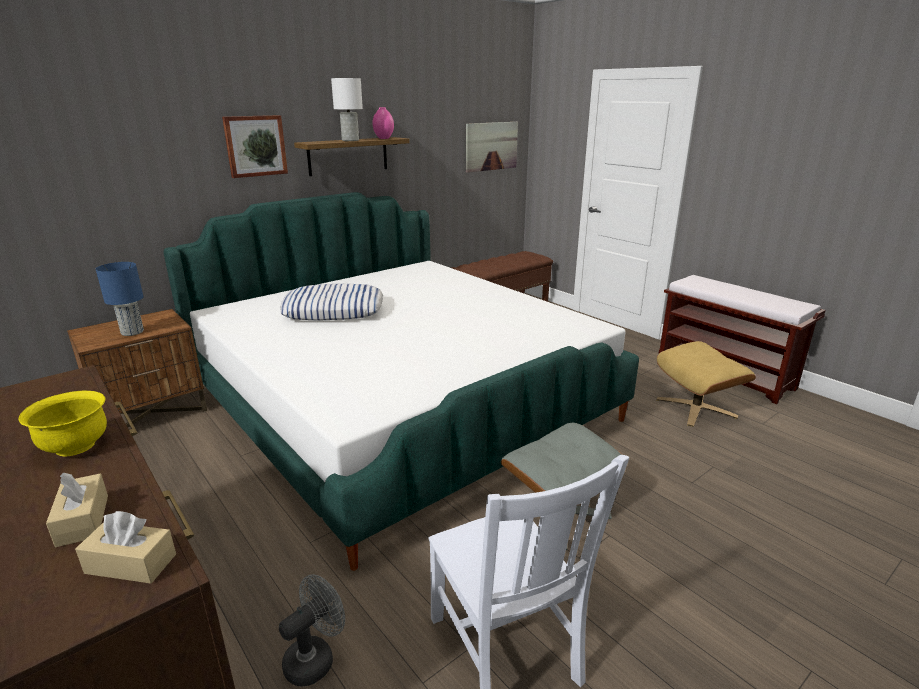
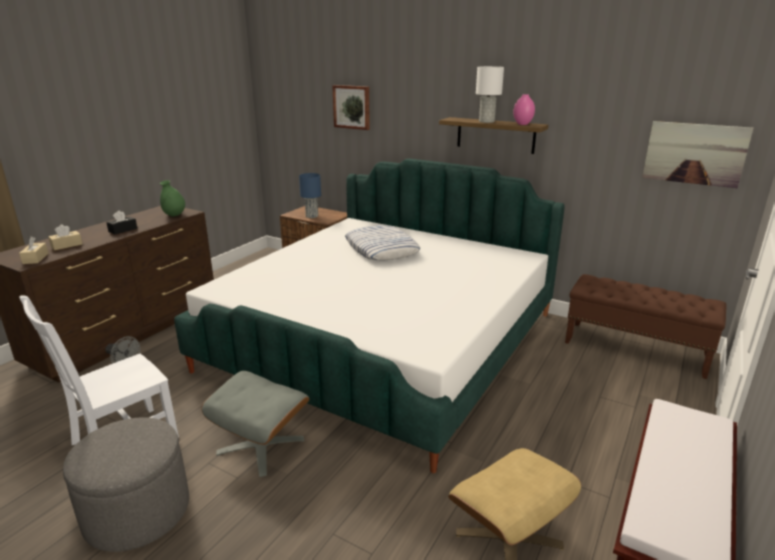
camera: 70 degrees right, 0 degrees up
yellow bowl [19,391,107,456] -> black tissue box [106,210,137,234]
picture [222,115,288,178] -> picture moved to [332,85,370,130]
none -> grey ottoman [63,417,189,552]
none -> green vase [160,180,185,216]

